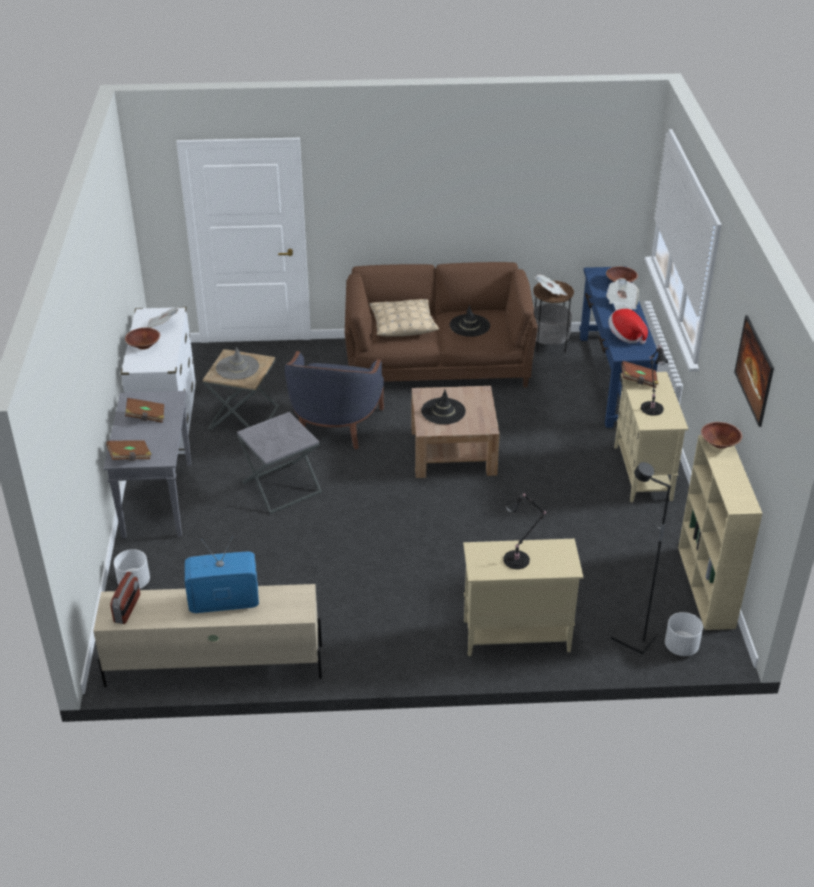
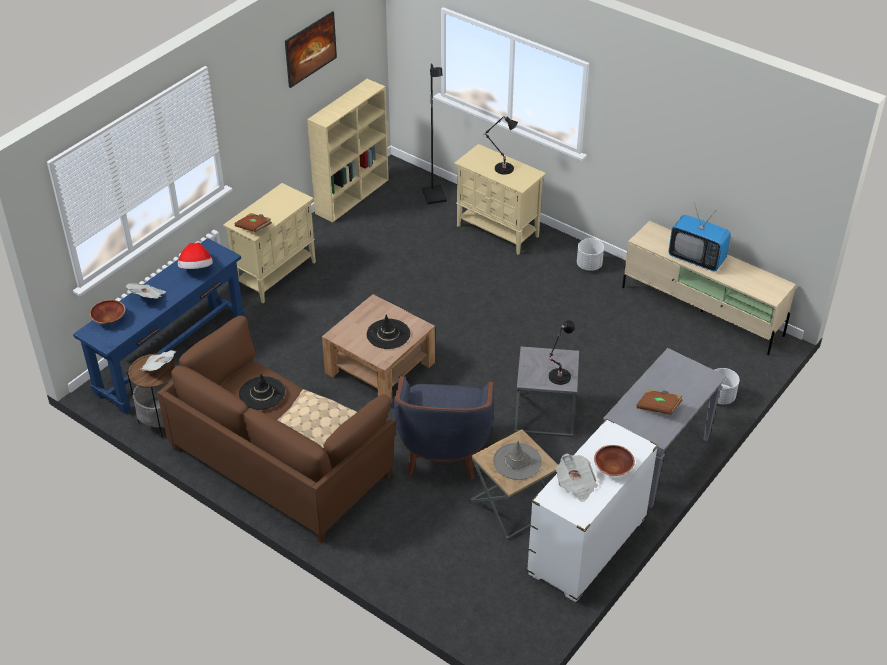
camera: 140 degrees left, 5 degrees up
brown book [106,441,152,461] -> none
radio [110,572,140,624] -> none
blue armchair [285,351,384,449] -> blue armchair turned 135 degrees clockwise [394,376,494,480]
black table lamp [641,346,668,416] -> black table lamp moved to [548,321,575,385]
white planter [665,612,703,656] -> white planter moved to [577,238,604,271]
brown bowl [701,422,742,448] -> none

